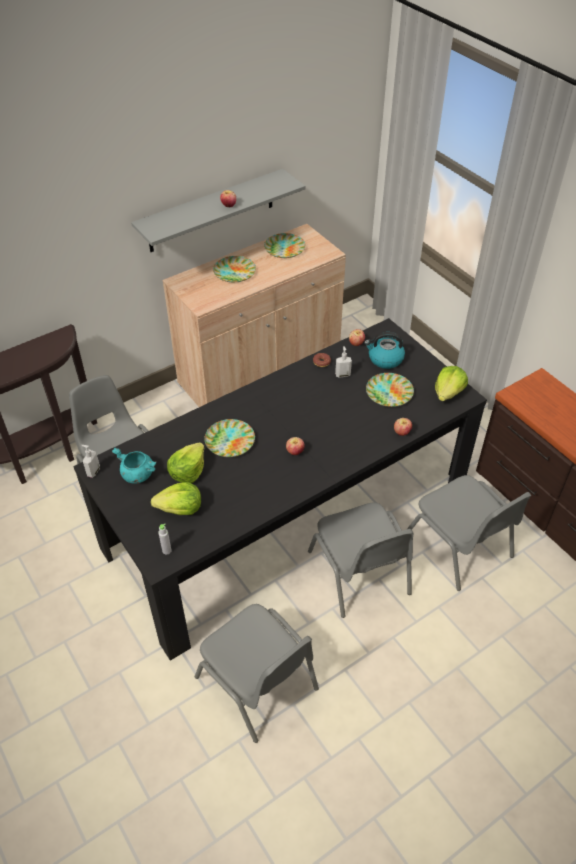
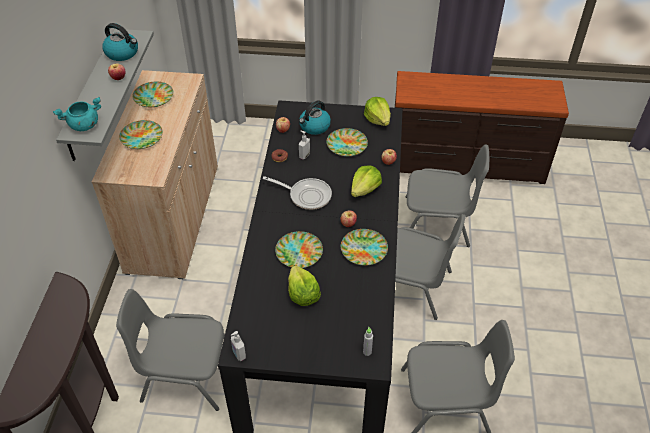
camera: 50 degrees left, 0 degrees up
turquoise cooking pot [112,448,156,484] -> turquoise cooking pot moved to [53,97,101,131]
lettuce [151,482,201,515] -> lettuce moved to [351,165,382,197]
none -> kettle [102,23,138,61]
none -> frying pan [263,176,332,210]
none -> plate [341,229,388,266]

